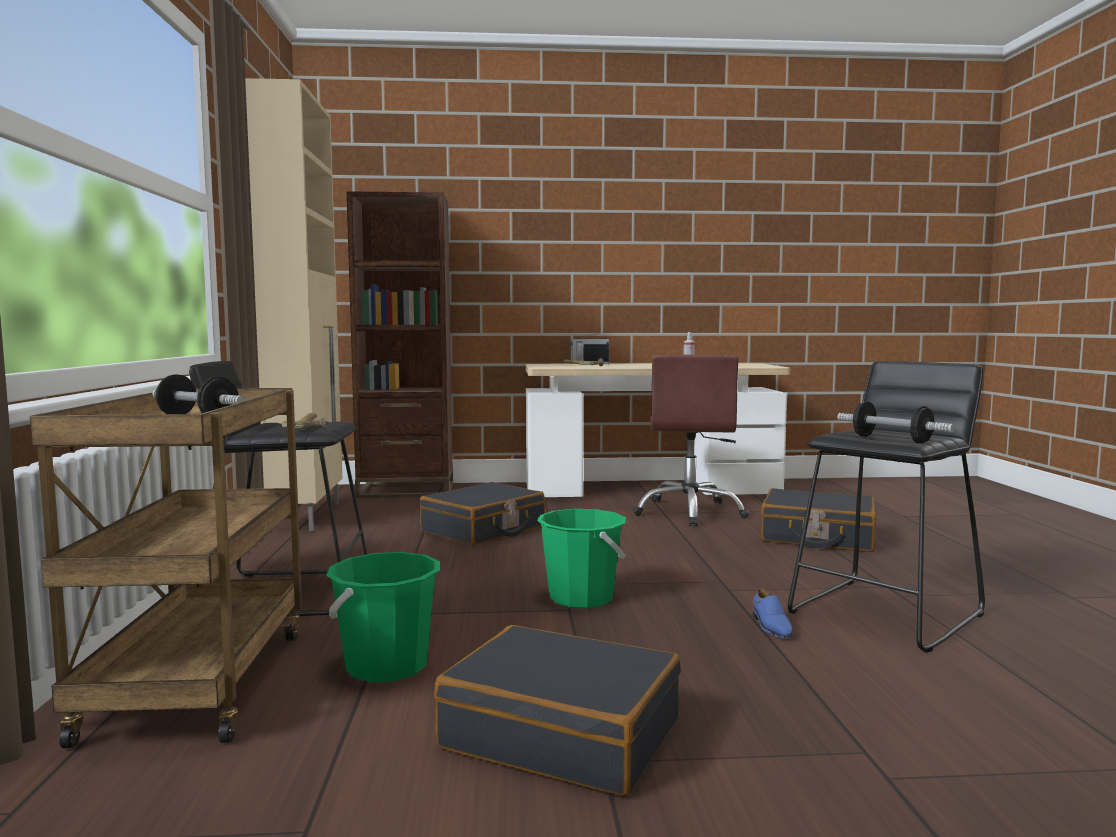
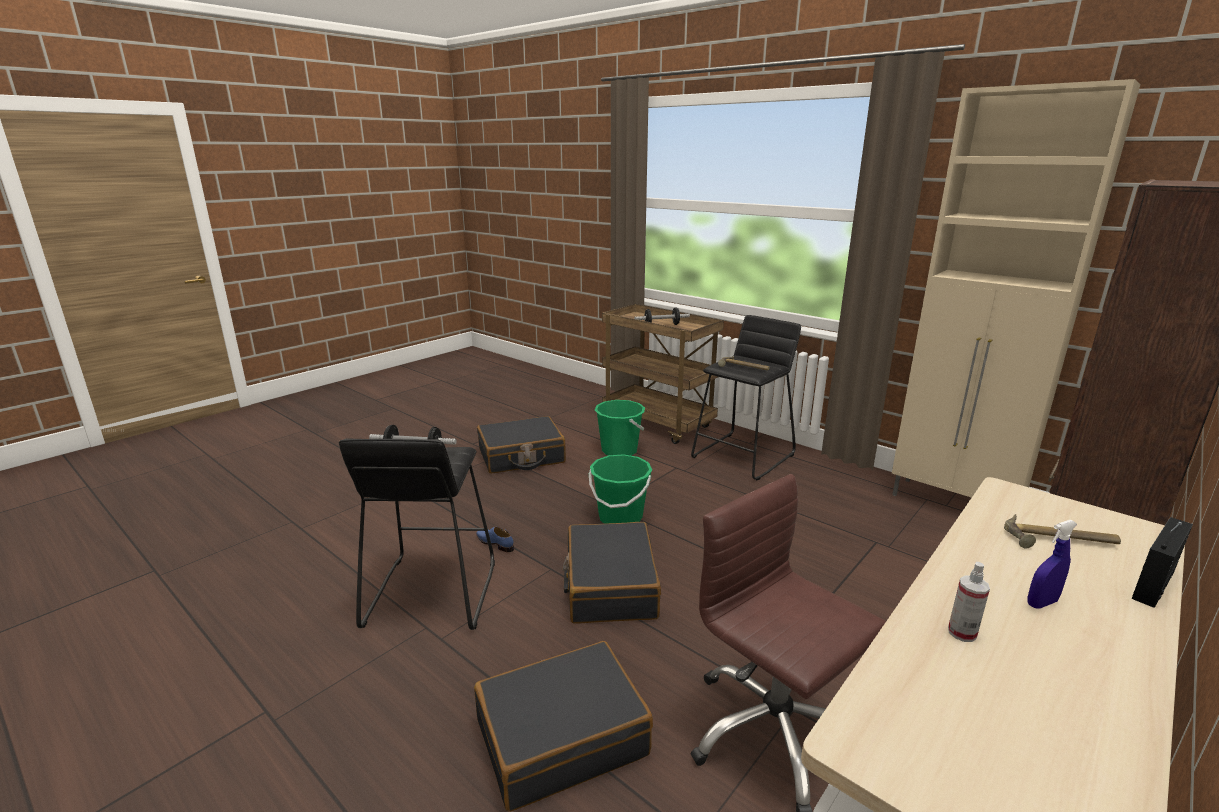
camera: 135 degrees right, 15 degrees up
black suitcase [420,482,545,545] -> black suitcase moved to [562,522,661,624]
none -> blue spray bottle [1027,520,1077,609]

